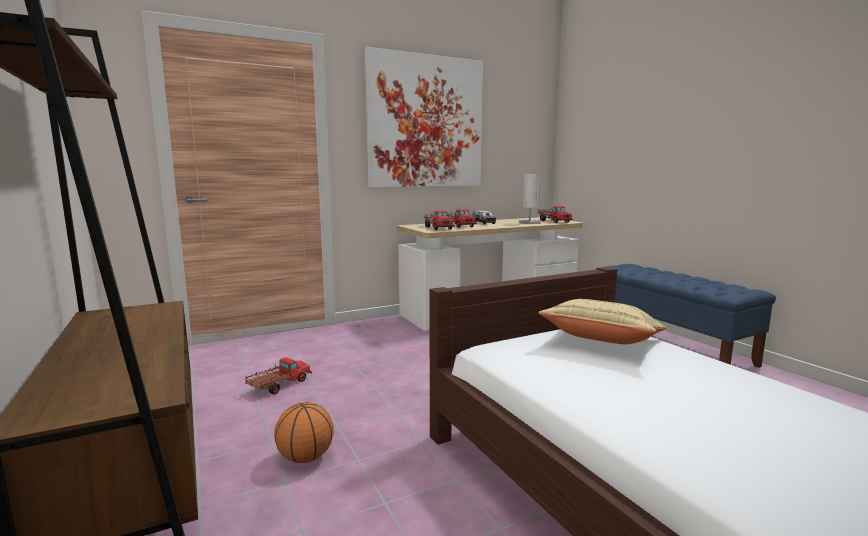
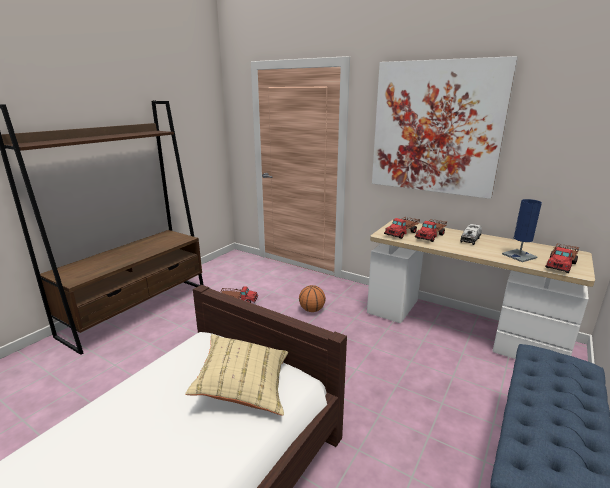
camera: 60 degrees right, 10 degrees up
basketball [274,402,334,463] -> basketball moved to [299,285,326,312]
white table lamp [519,174,541,224] -> blue table lamp [502,199,542,262]

